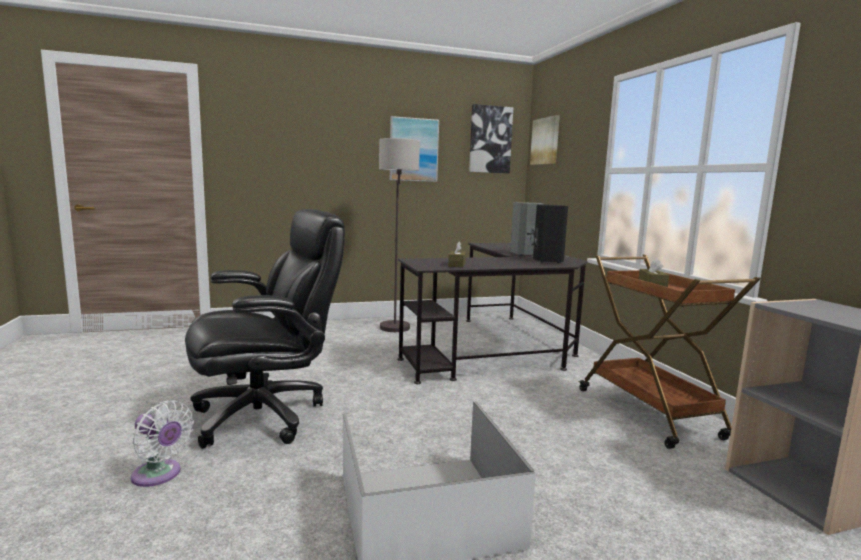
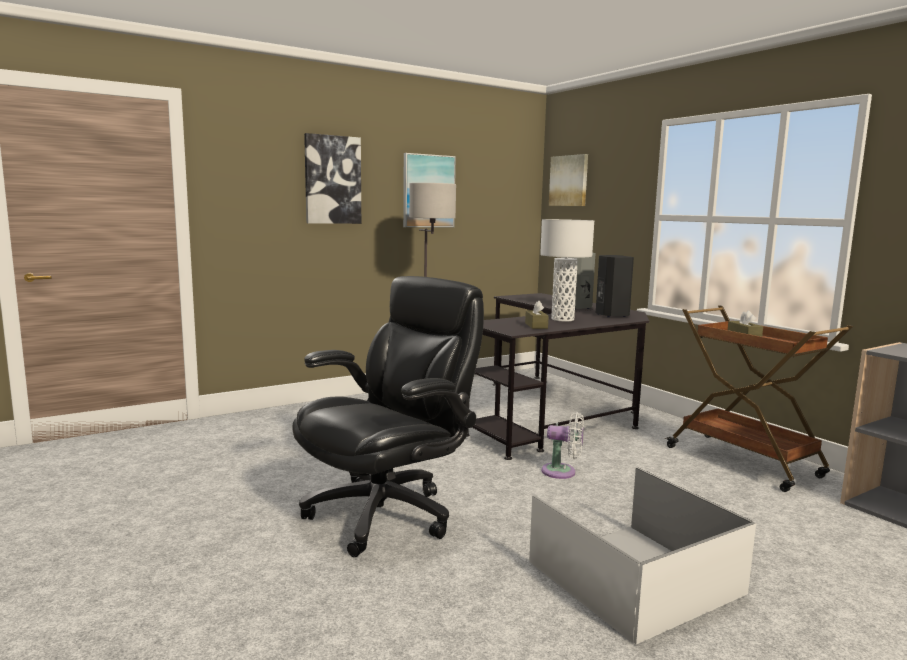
camera: 15 degrees left, 0 degrees up
white fan [131,401,194,487] -> white fan moved to [541,412,584,479]
picture [469,104,514,173] -> picture moved to [304,133,361,224]
none -> white table lamp [540,219,594,321]

